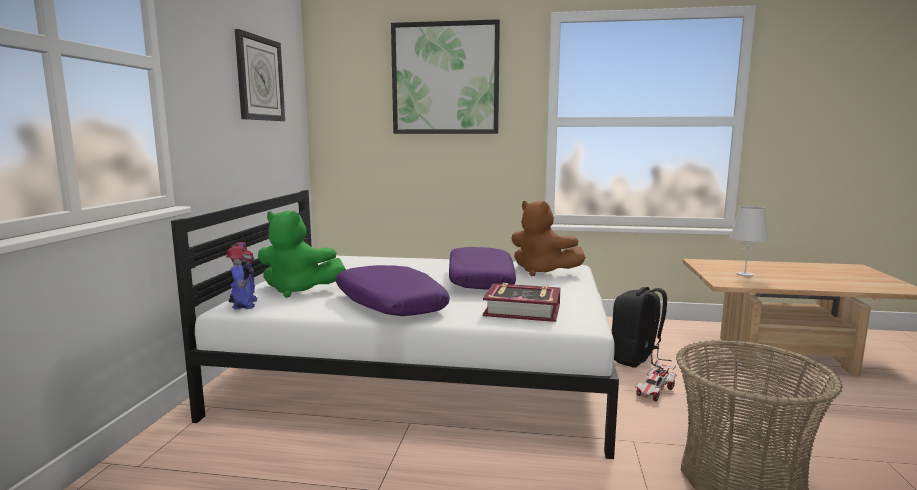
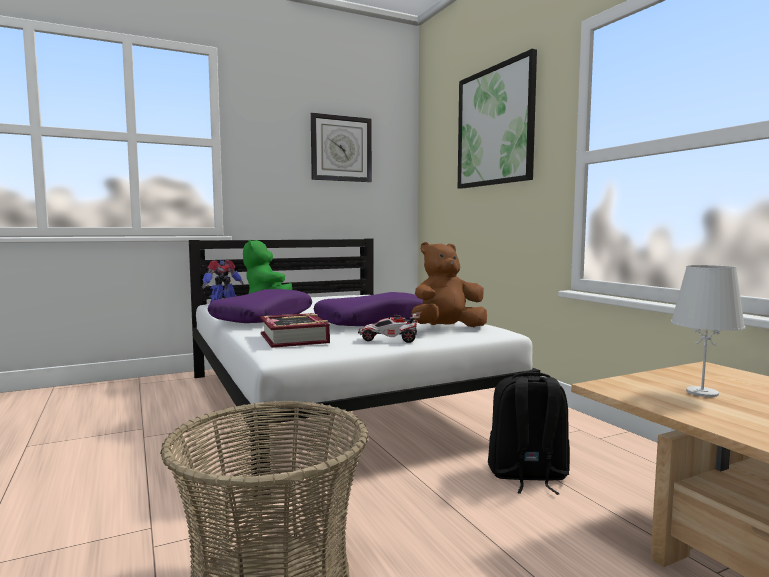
camera: 55 degrees right, 5 degrees down
brown plush toy [511,201,586,276] -> brown plush toy turned 60 degrees clockwise [412,242,487,327]
toy car [635,360,677,401] -> toy car moved to [358,312,421,343]

